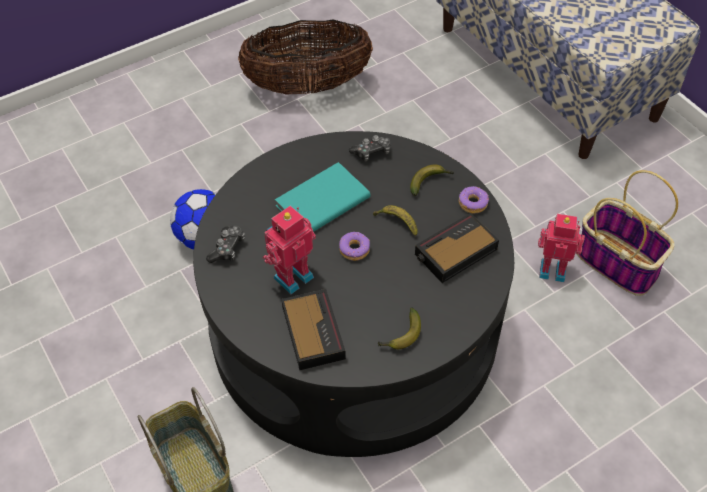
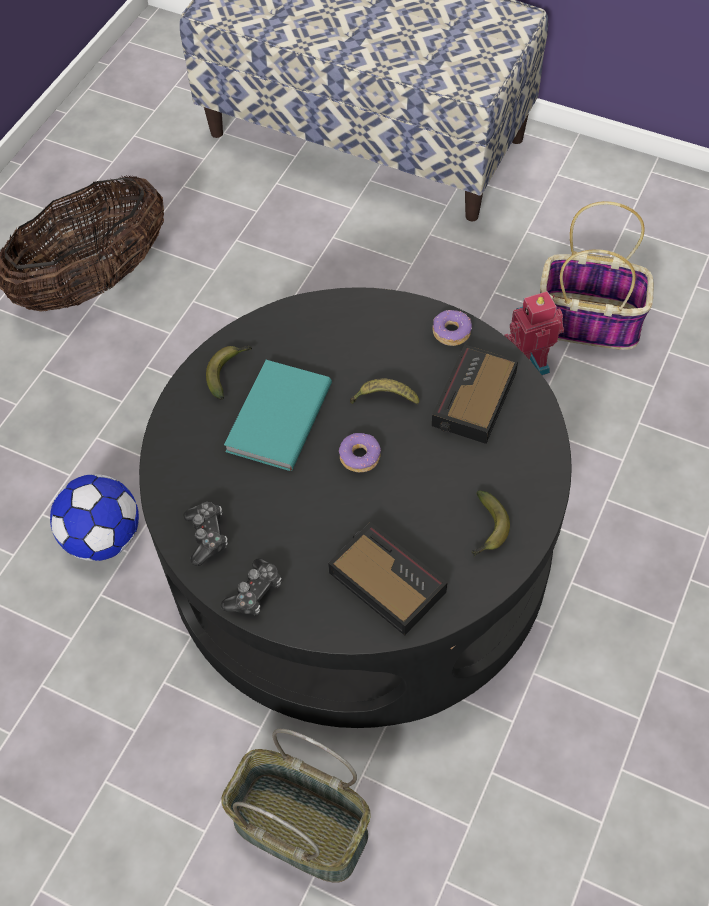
camera: 30 degrees left, 5 degrees up
toy robot [262,205,316,294] -> none
game controller [349,135,391,162] -> game controller moved to [221,558,282,615]
banana [410,165,454,196] -> banana moved to [206,346,252,400]

